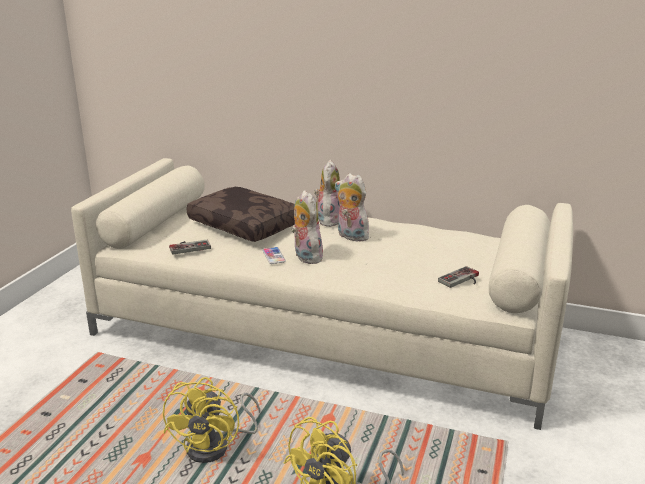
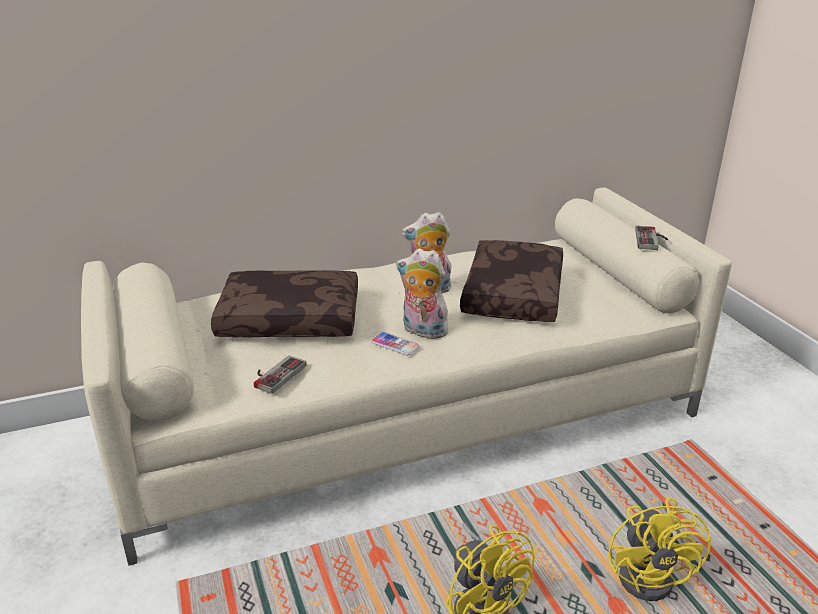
camera: 40 degrees left, 5 degrees up
plush toy [314,160,340,227] -> none
game controller [438,266,479,288] -> game controller moved to [635,226,668,250]
none -> brown pillow [460,240,563,322]

